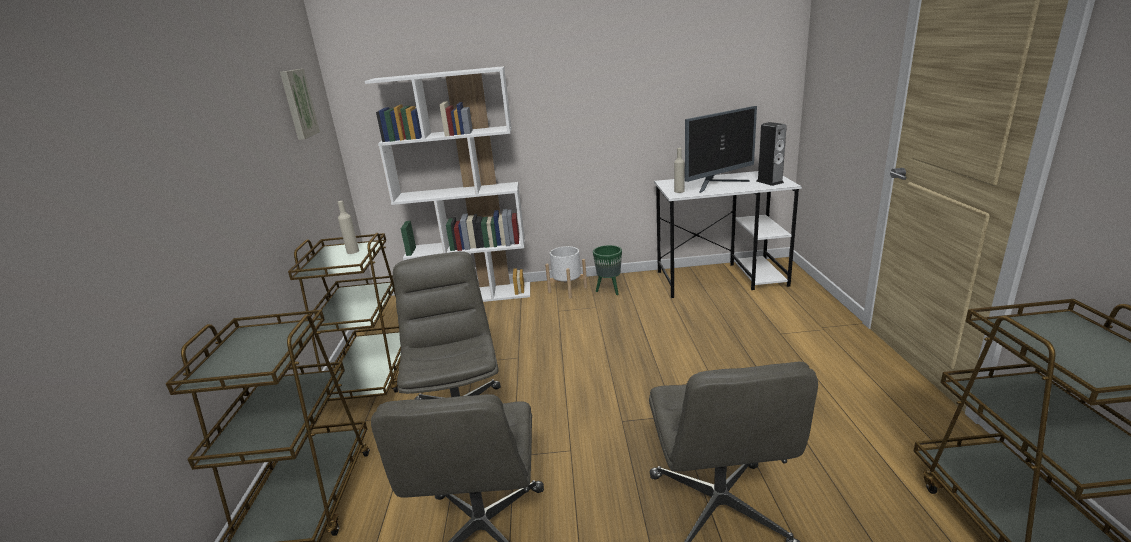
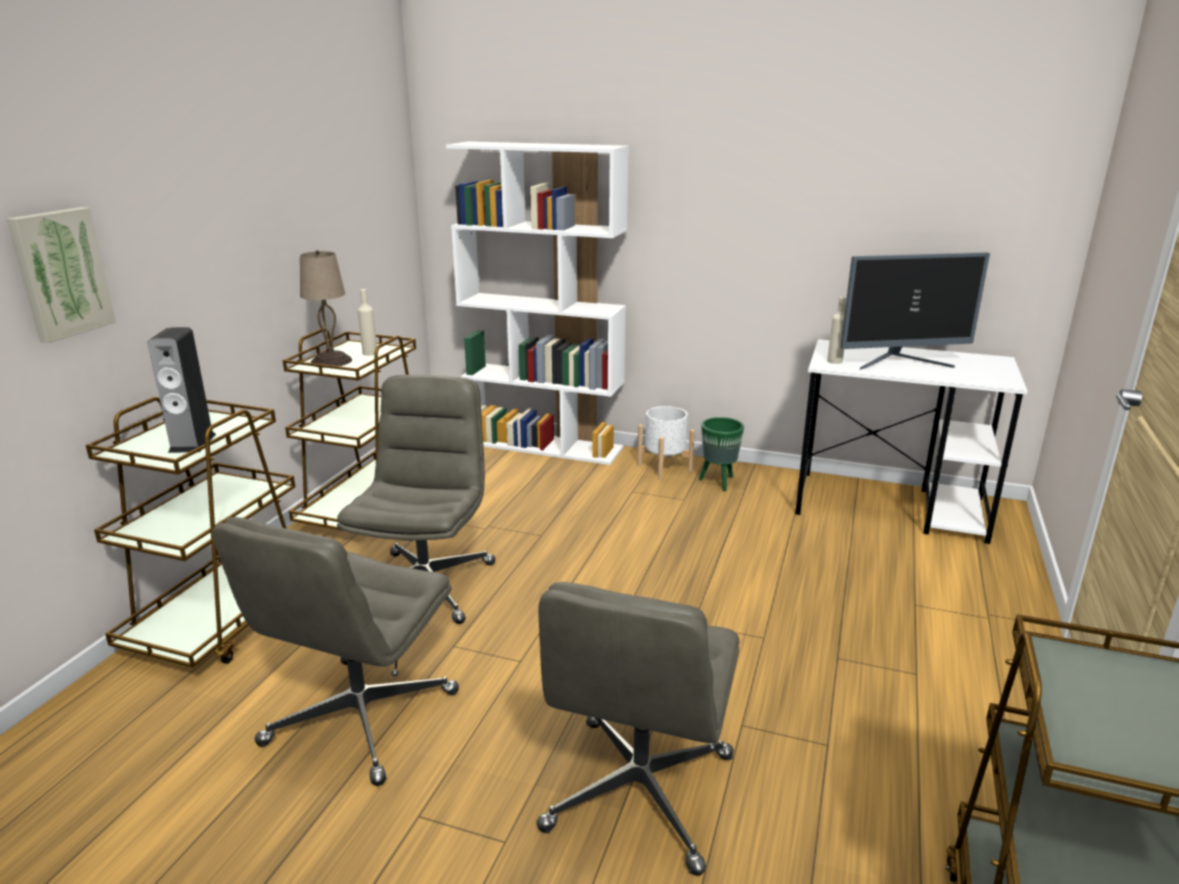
camera: 20 degrees right, 0 degrees up
picture [280,69,320,140] -> picture moved to [7,207,116,343]
speaker [756,122,787,186] -> speaker moved to [148,327,216,453]
none -> beige table lamp [300,250,352,368]

